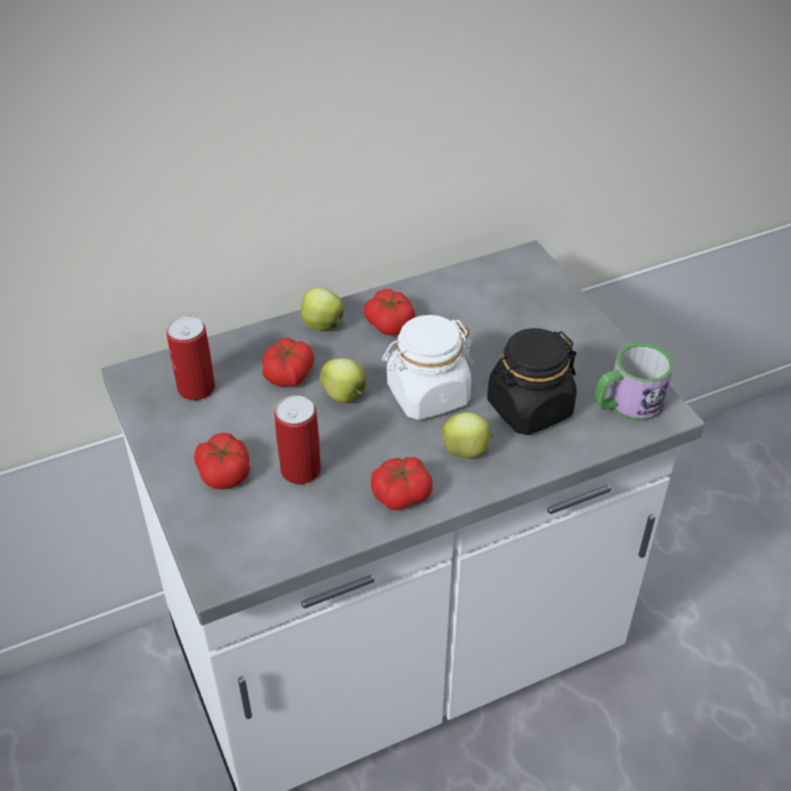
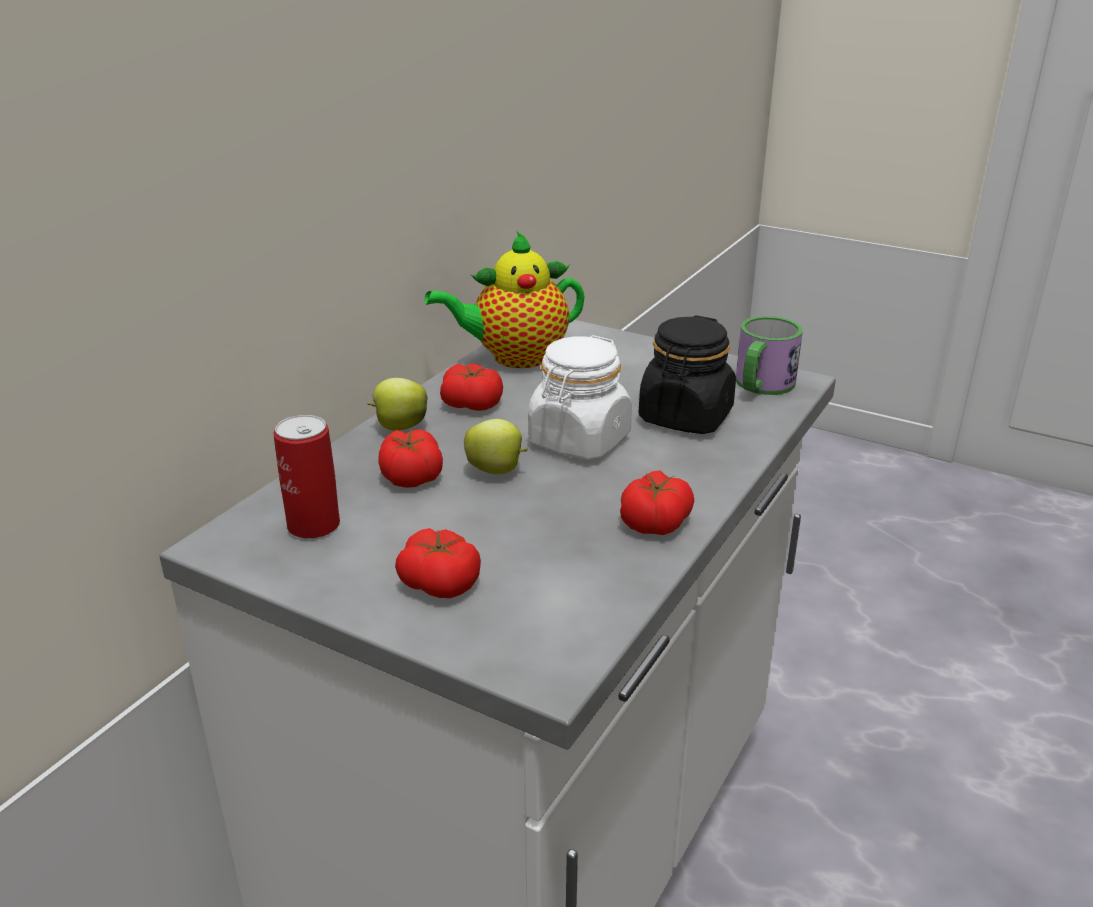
camera: 35 degrees left, 15 degrees down
can [274,395,321,484] -> none
apple [441,412,495,458] -> none
none -> teapot [424,231,585,368]

